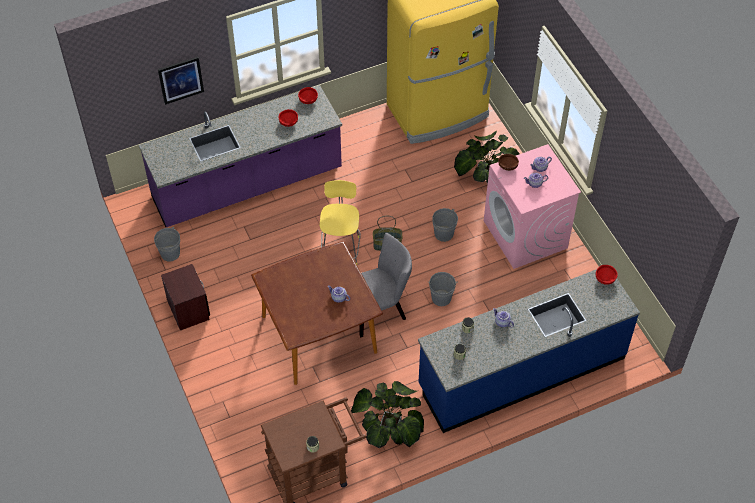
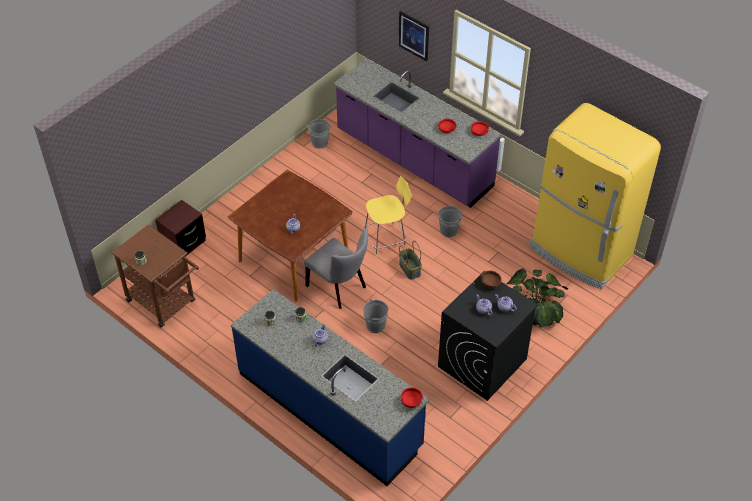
camera: 65 degrees right, 5 degrees down
brown nightstand [161,264,210,330] -> brown nightstand moved to [155,200,206,256]
potted plant [351,381,424,448] -> none
grey bucket [432,208,458,242] -> grey bucket moved to [438,206,463,237]
pink washing machine [484,144,581,269] -> black washing machine [438,271,538,401]

